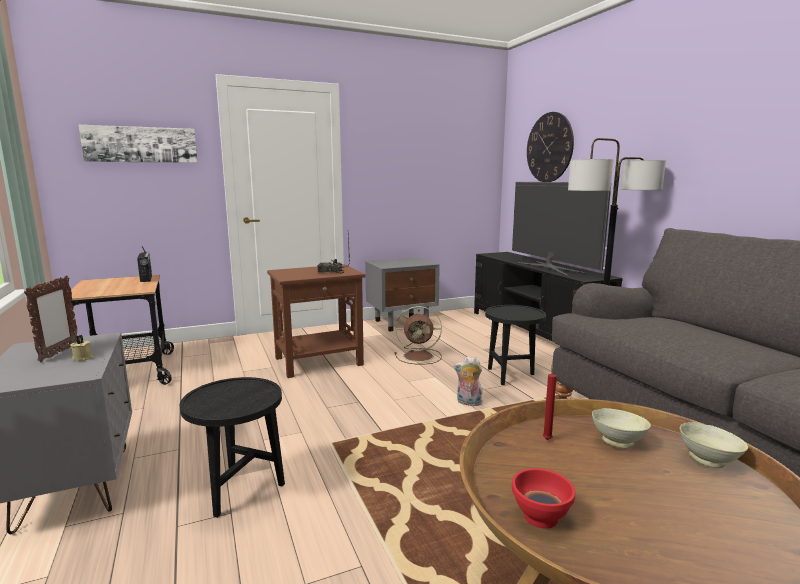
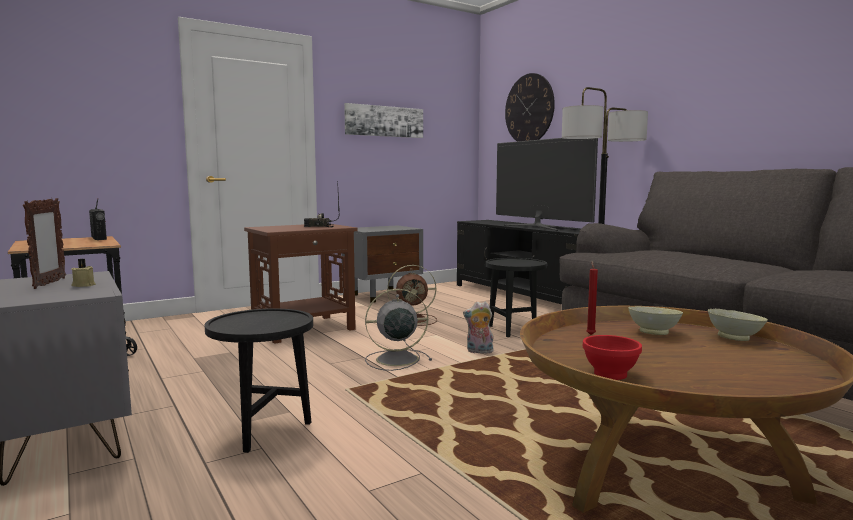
camera: 10 degrees left, 5 degrees down
picture [79,125,197,163] -> picture moved to [344,103,423,138]
none -> grey fan [365,289,432,371]

